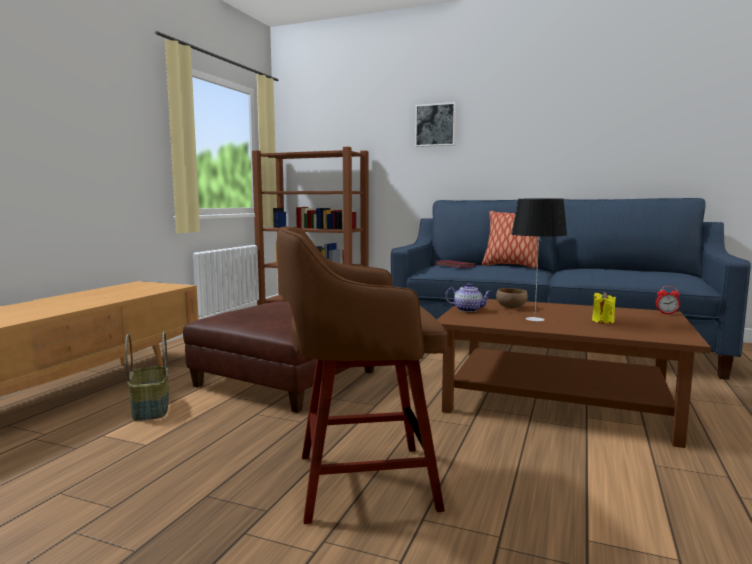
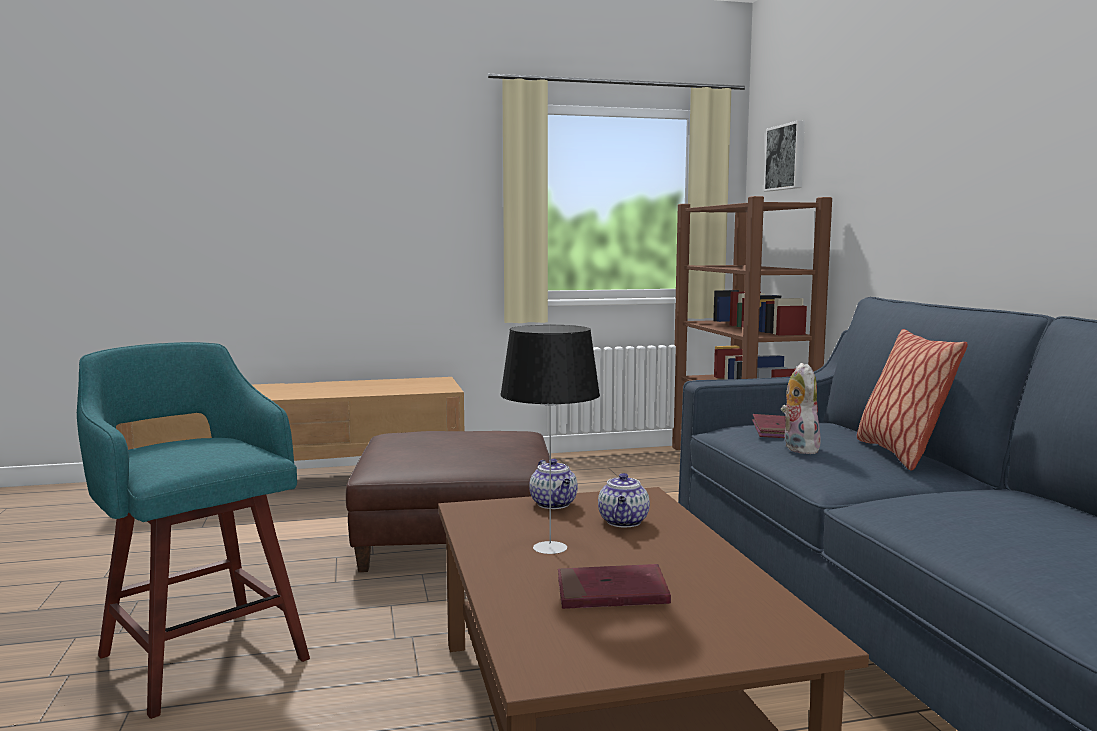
camera: 55 degrees right, 0 degrees up
basket [125,331,169,421] -> none
brown stool [276,227,447,524] -> turquoise stool [77,342,310,719]
picture [415,102,456,147] -> picture moved to [763,120,805,191]
brown bowl [496,288,528,308] -> teapot [598,473,650,527]
yellow candle [592,292,616,324] -> red book [558,564,671,609]
alarm clock [656,286,680,315] -> none
none -> plush toy [781,363,821,454]

